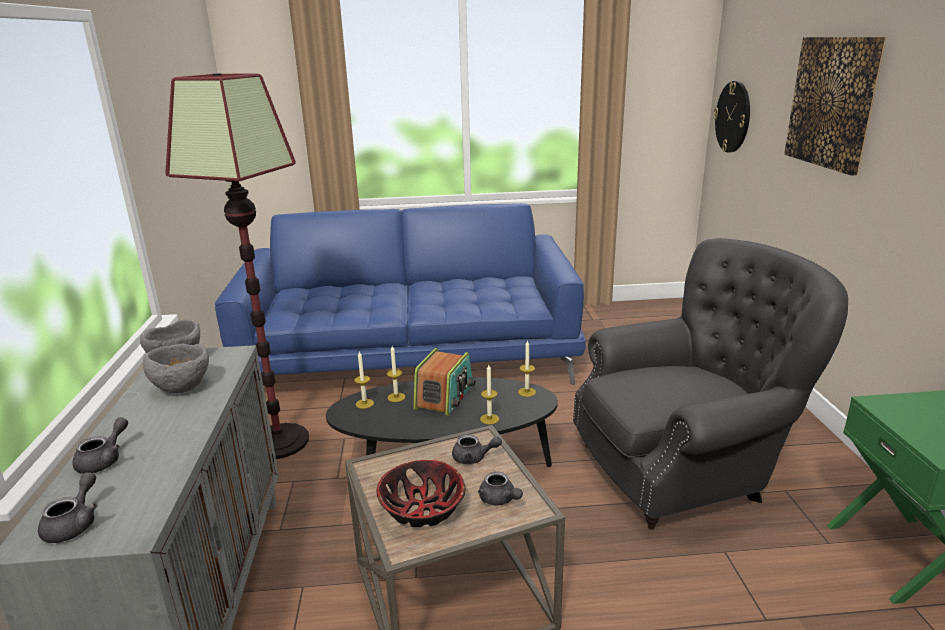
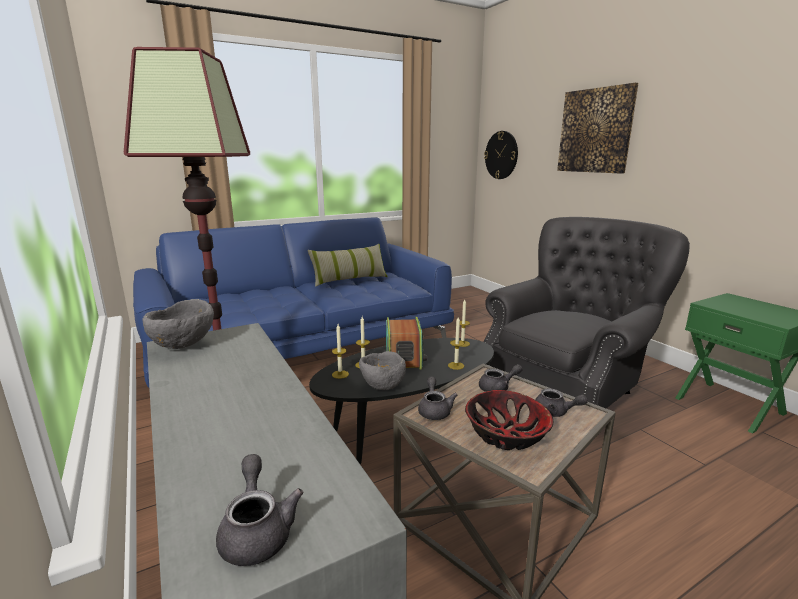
camera: 25 degrees left, 5 degrees down
grey teapot [72,417,128,474] -> grey teapot moved to [418,376,457,420]
grey bowl [143,344,209,394] -> grey bowl moved to [359,351,406,390]
none -> pillow [308,244,388,287]

